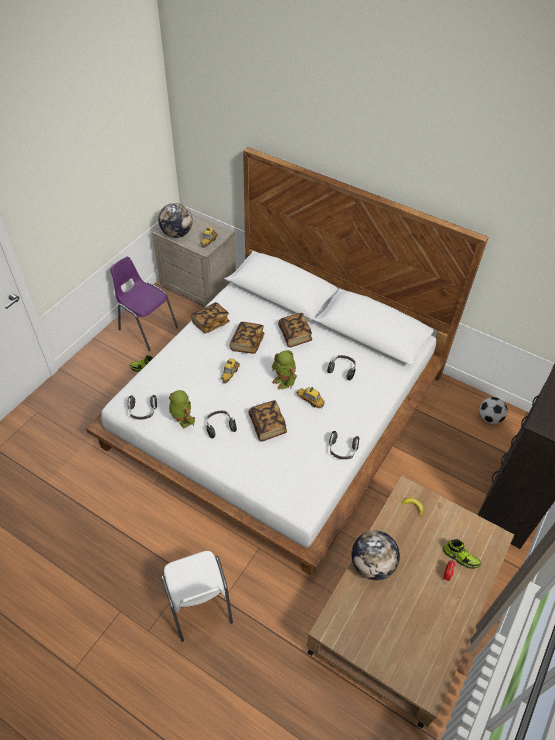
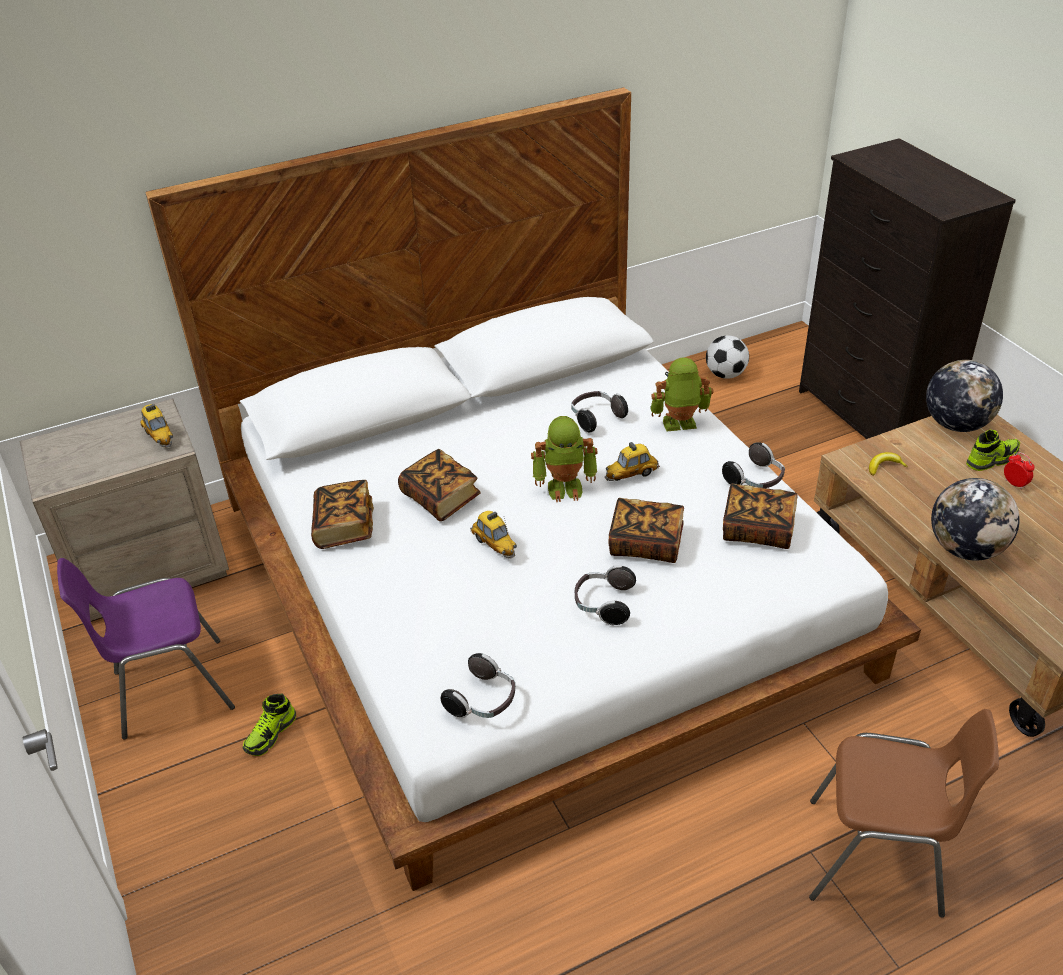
camera: 55 degrees left, 10 degrees down
globe [158,203,193,238] -> globe moved to [926,360,1003,432]
white chair [161,551,233,642] -> brown chair [809,709,999,918]
toy robot [169,390,196,428] -> toy robot moved to [650,357,714,431]
book [278,313,312,347] -> book moved to [723,484,798,549]

